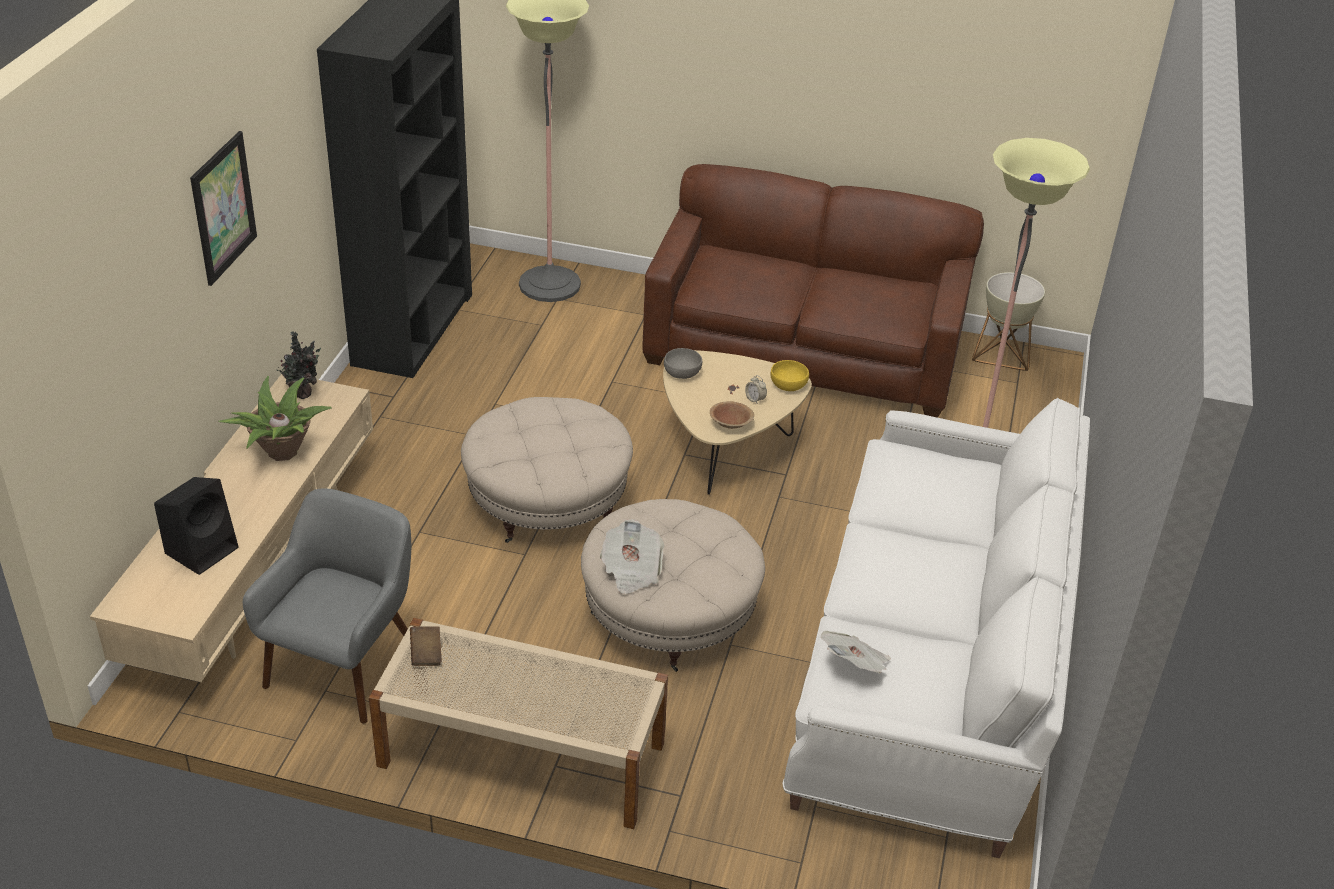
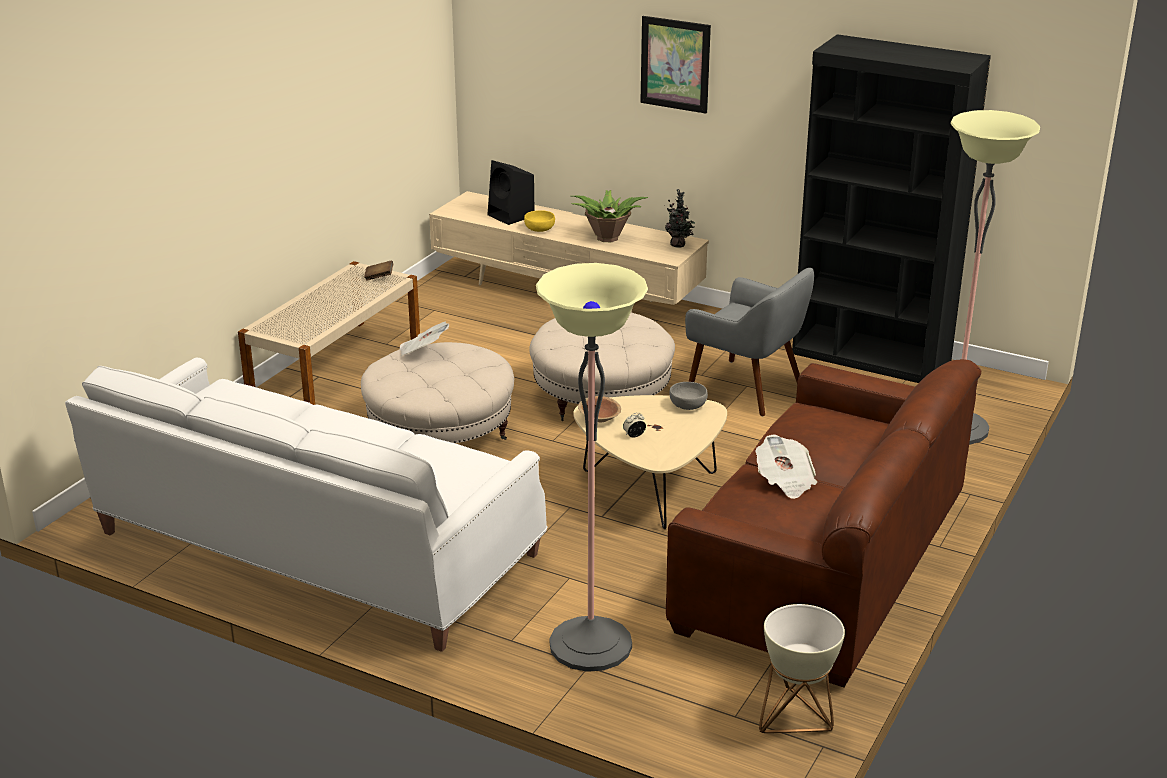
camera: 105 degrees right, 10 degrees down
grey armchair [243,488,411,724] -> grey armchair moved to [685,268,814,416]
yellow bowl [771,360,809,391] -> yellow bowl moved to [524,210,555,232]
newspaper [821,631,891,673] -> newspaper moved to [755,434,817,499]

